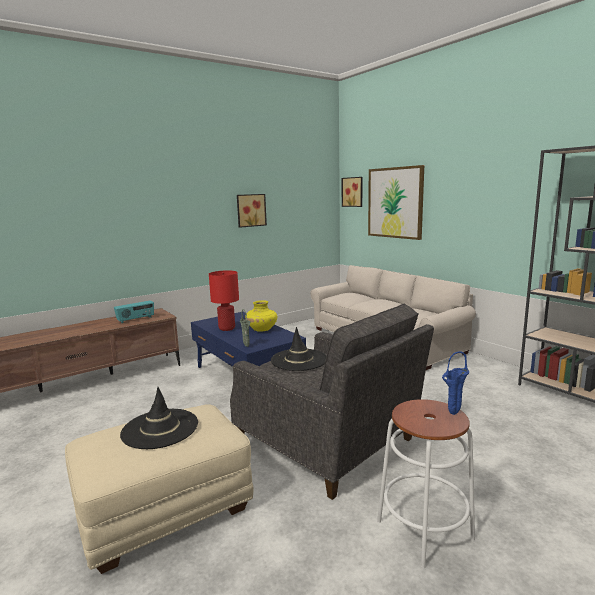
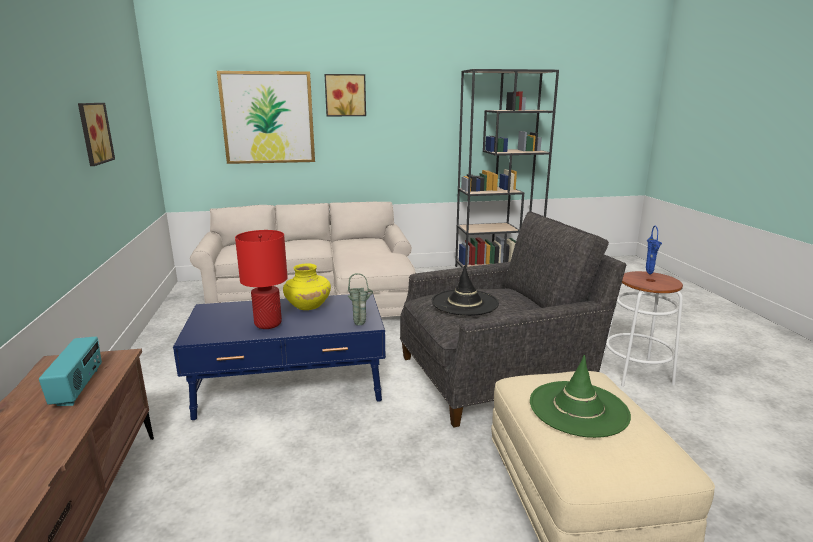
camera: 65 degrees left, 5 degrees up
black hat [120,387,198,449] -> green hat [530,355,631,438]
picture [342,177,362,207] -> picture moved to [324,74,366,116]

